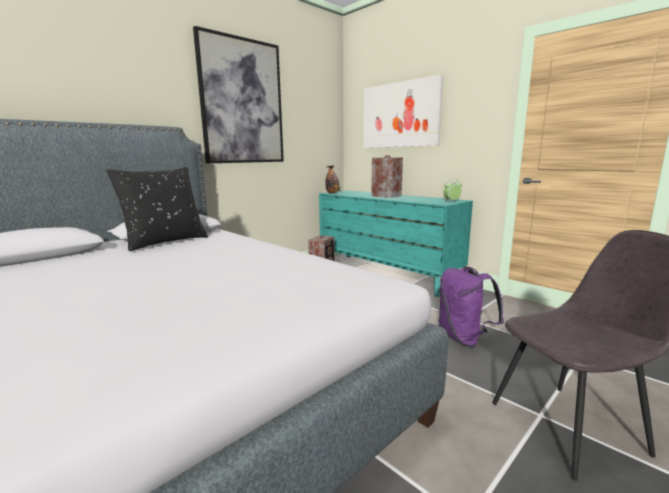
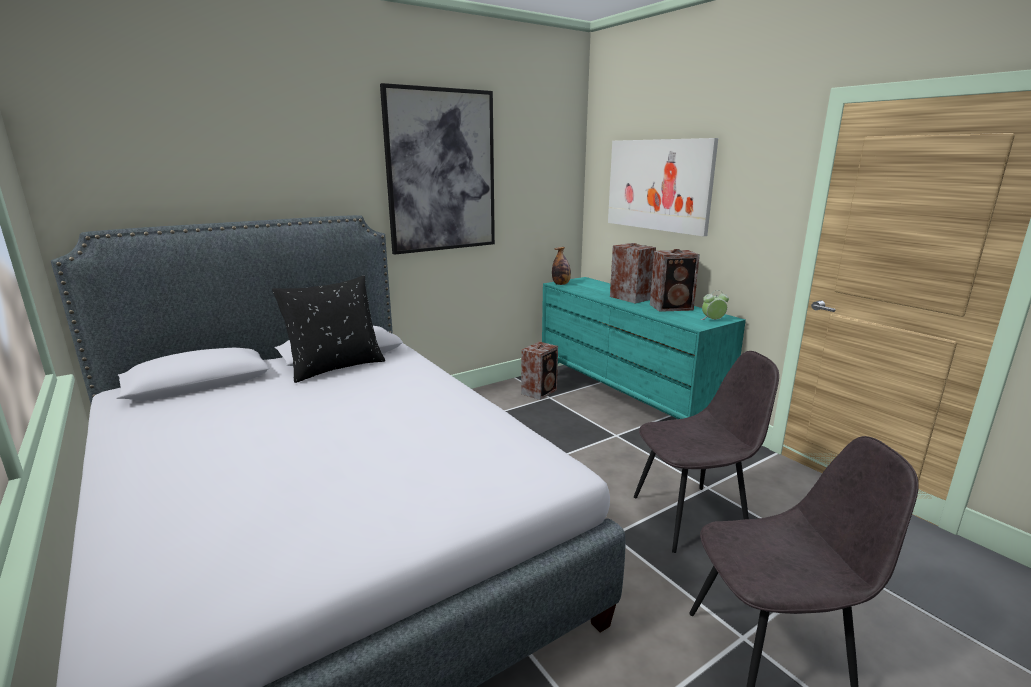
camera: 10 degrees right, 5 degrees up
purple backpack [439,267,504,347] -> grey chair [634,351,779,553]
none -> speaker [650,249,700,312]

